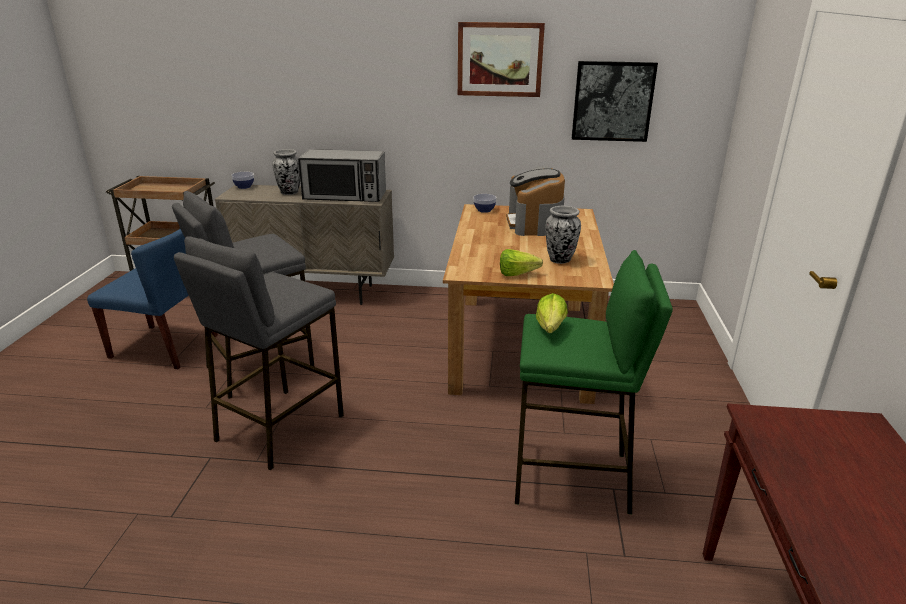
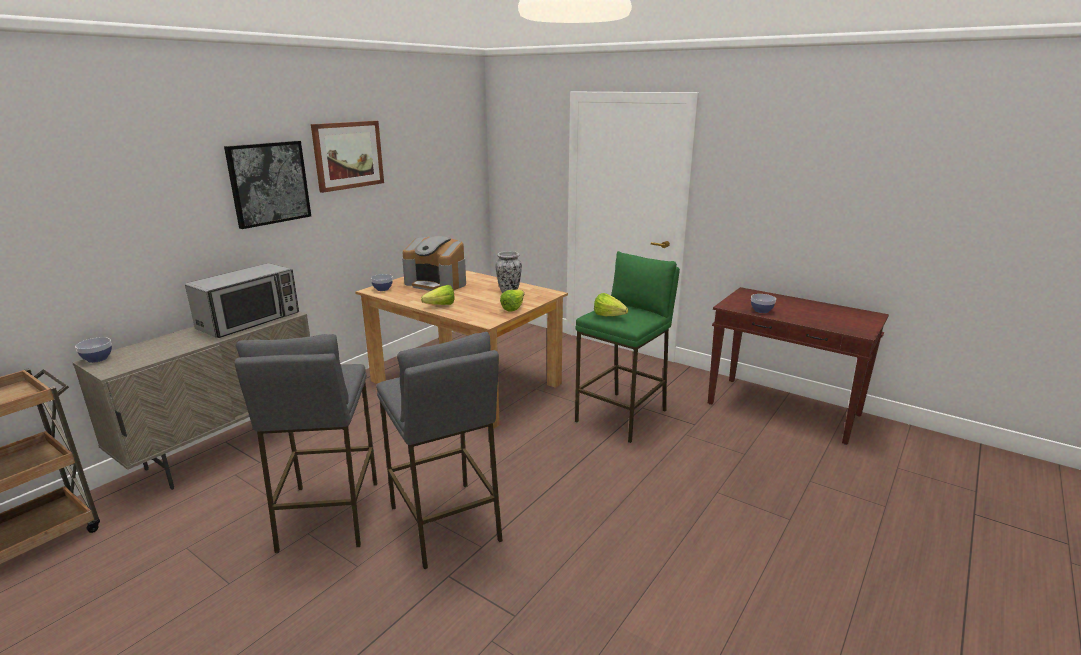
camera: 60 degrees left, 5 degrees down
blue chair [87,229,218,369] -> none
vase [272,149,300,195] -> none
picture [572,61,658,142] -> picture moved to [224,141,311,229]
none -> lettuce [421,285,455,305]
none -> bowl [751,294,776,313]

